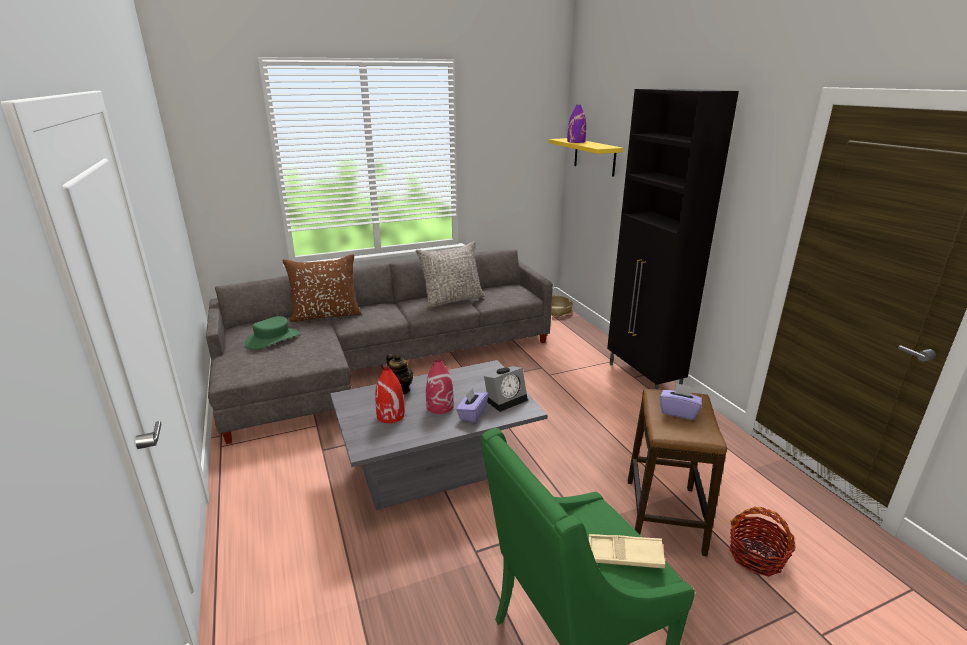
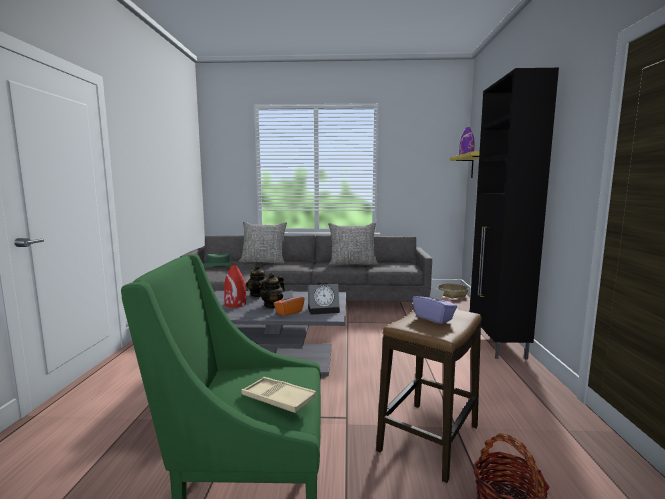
camera: 25 degrees right, 15 degrees down
brown pillow [282,254,362,322] -> grey pillow [239,222,287,264]
red vase [426,359,454,414] -> teapot [259,273,285,308]
purple tissue box [456,388,488,423] -> orange tissue box [273,290,305,316]

